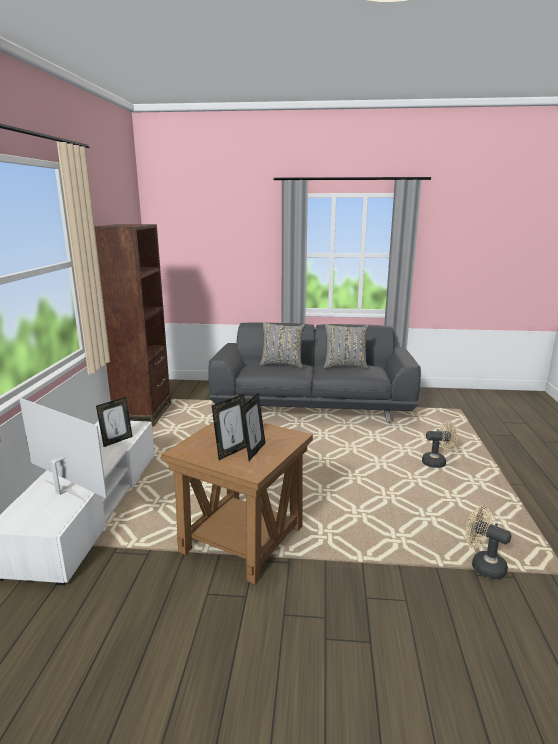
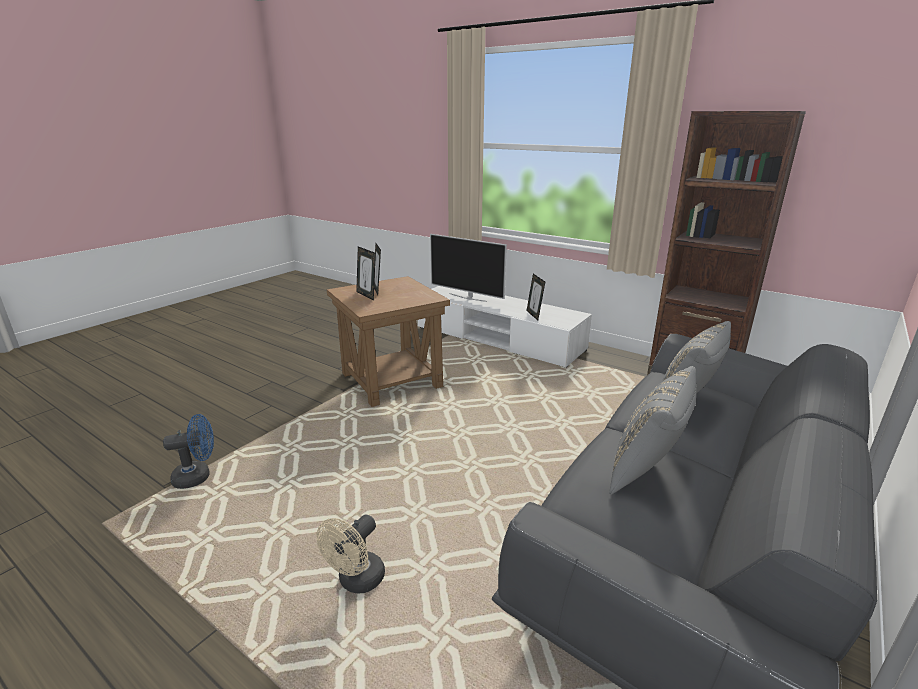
camera: 120 degrees right, 5 degrees up
television [19,398,107,500] -> television turned 60 degrees clockwise [430,234,507,302]
beige fan [465,506,511,579] -> blue fan [163,414,214,489]

